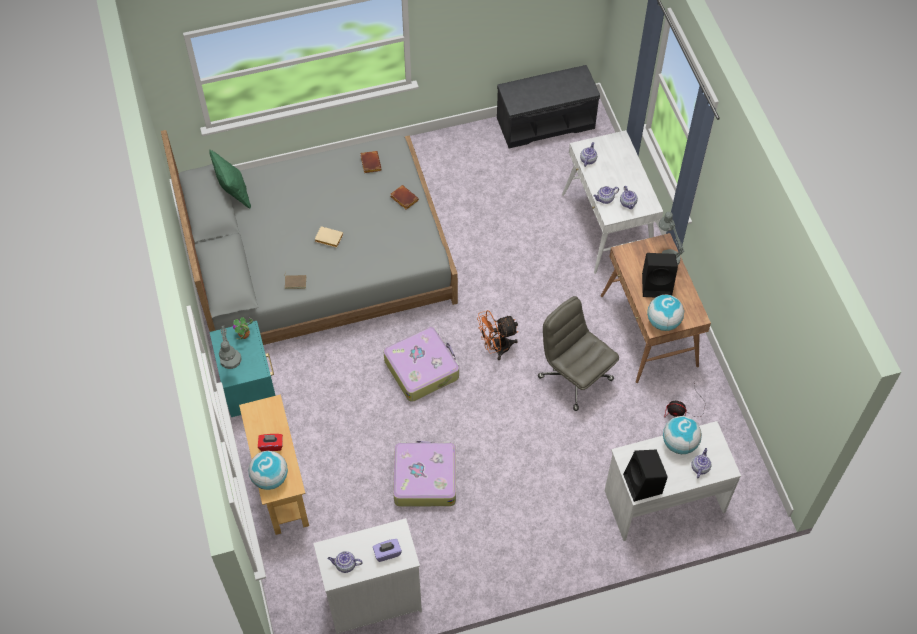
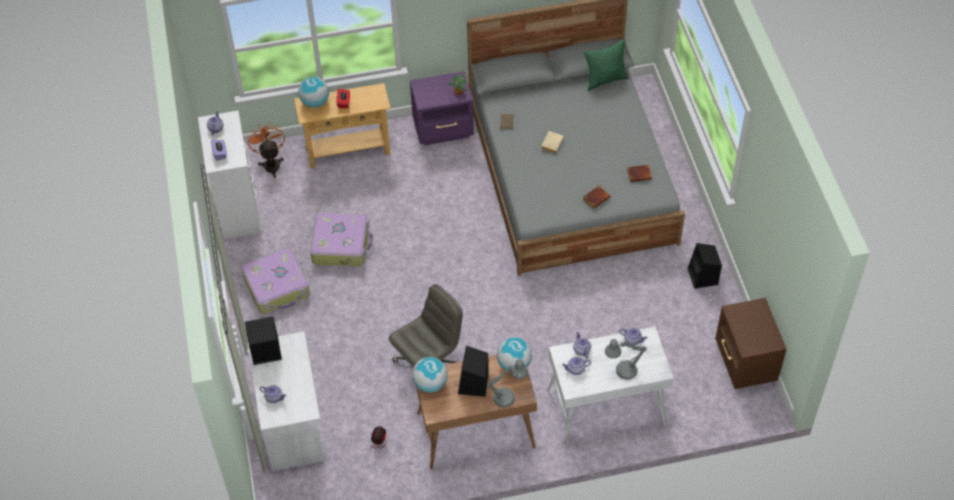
camera: 95 degrees right, 5 degrees down
turquoise nightstand [210,321,276,417] -> purple nightstand [410,71,474,145]
grey table lamp [219,325,242,369] -> grey table lamp moved to [605,339,647,380]
suitcase [384,327,459,402] -> suitcase moved to [241,249,310,314]
orange fan [477,310,518,360] -> orange fan moved to [247,122,285,178]
grey bench [497,65,600,148] -> brown nightstand [715,298,787,389]
globe [663,416,702,454] -> globe moved to [497,337,532,372]
none -> black speaker [688,243,722,289]

